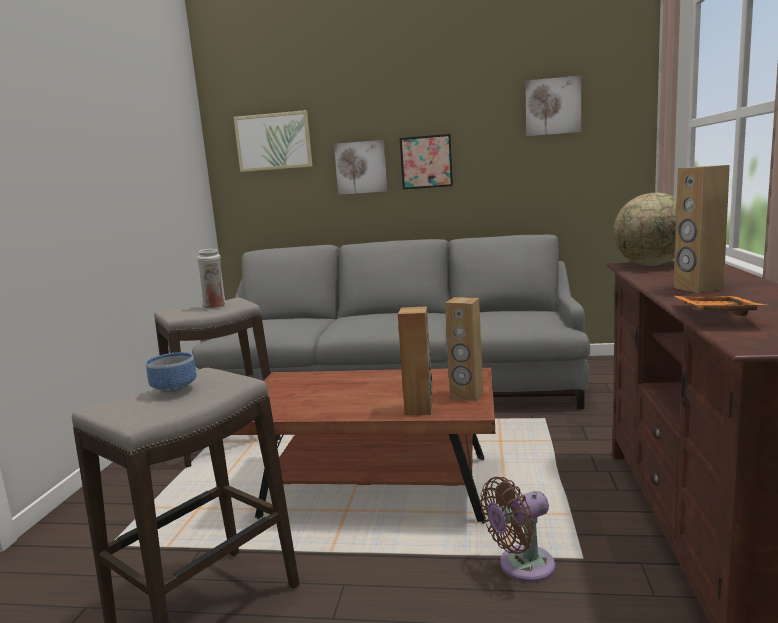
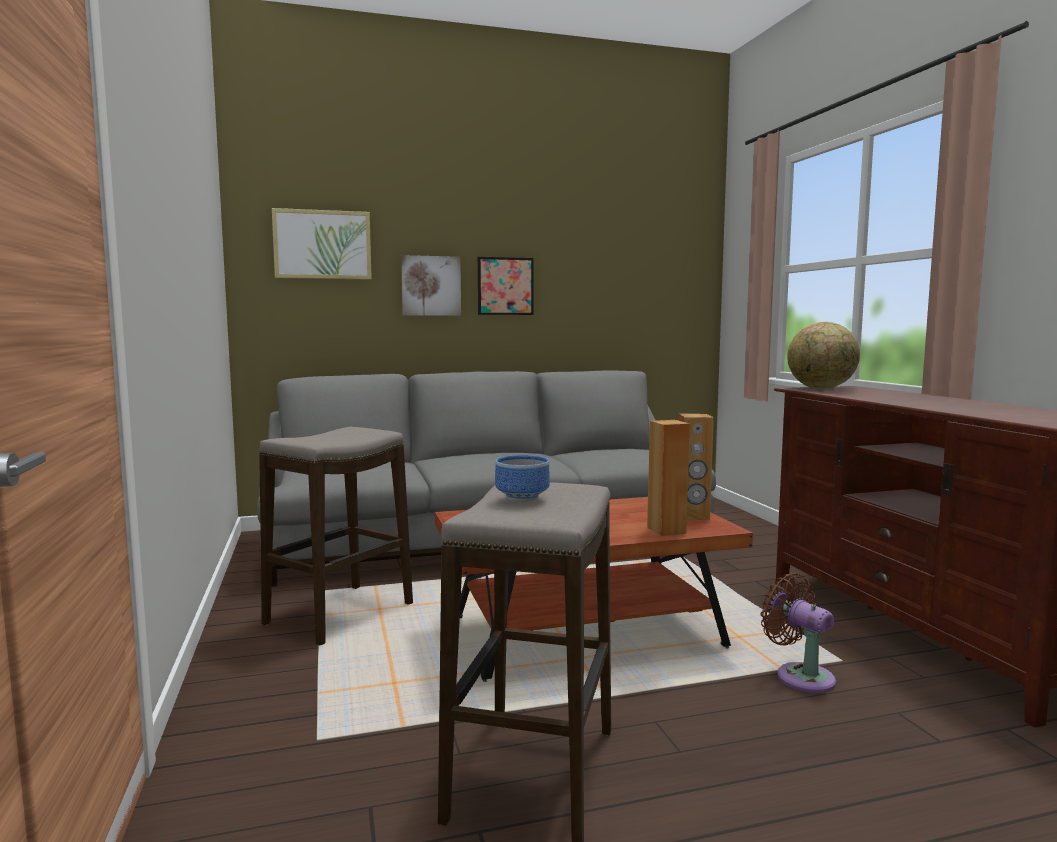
camera: 25 degrees left, 5 degrees down
white vase [197,249,226,308] -> none
brown fan [480,477,555,583] -> brown fan turned 105 degrees clockwise [761,573,836,693]
picture [525,75,581,136] -> none
brown speaker [674,165,730,293] -> none
orange tray [675,296,766,316] -> none

